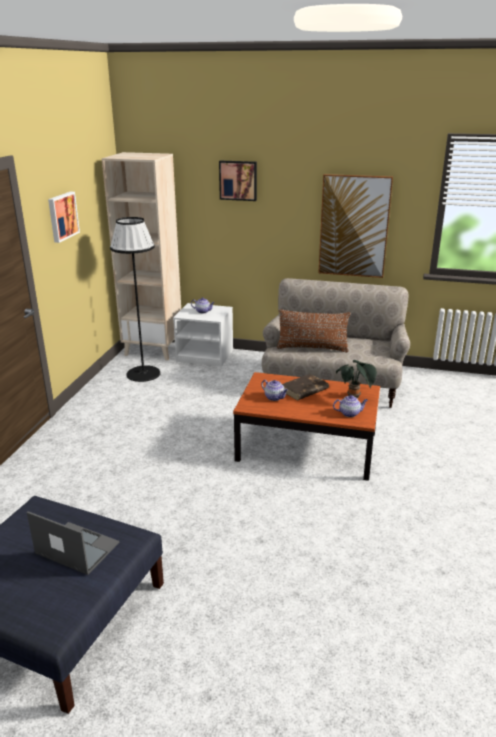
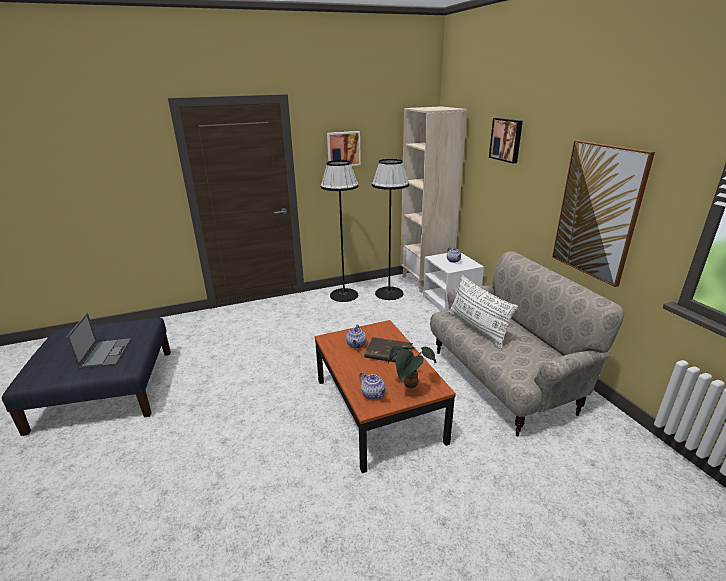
camera: 55 degrees right, 0 degrees up
brown pillow [277,309,351,352] -> white pillow [448,275,518,349]
none -> black floor lamp [321,160,359,302]

